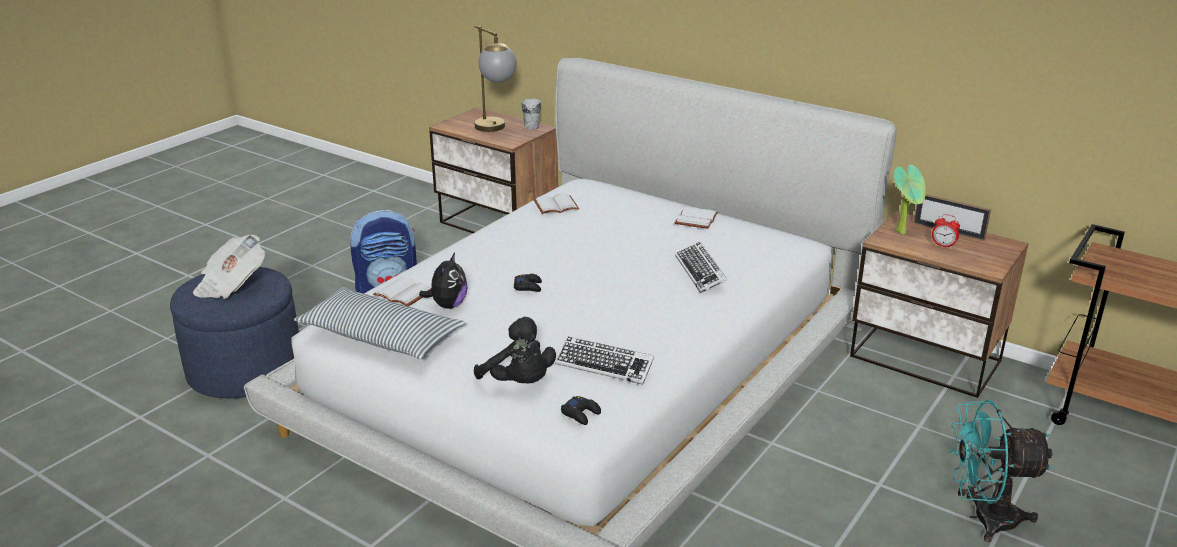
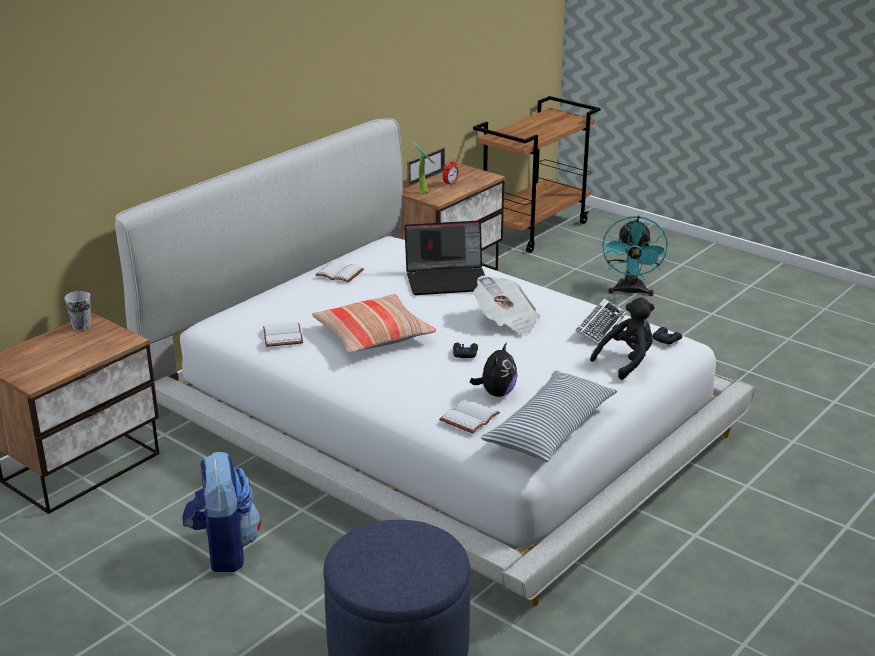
camera: 85 degrees left, 0 degrees up
newspaper [193,234,265,299] -> newspaper moved to [473,275,540,336]
plush toy [419,252,468,309] -> plush toy turned 90 degrees clockwise [470,342,517,397]
table lamp [474,25,517,132] -> none
keyboard [675,242,727,293] -> laptop [404,220,485,295]
none -> pillow [312,294,436,354]

